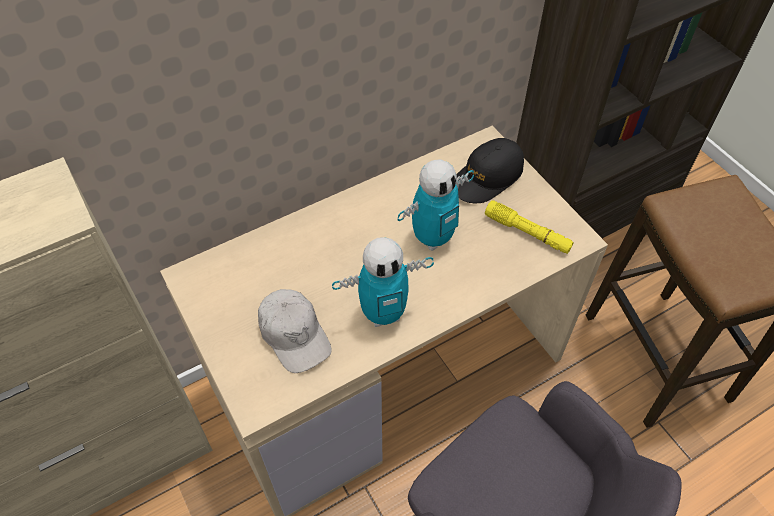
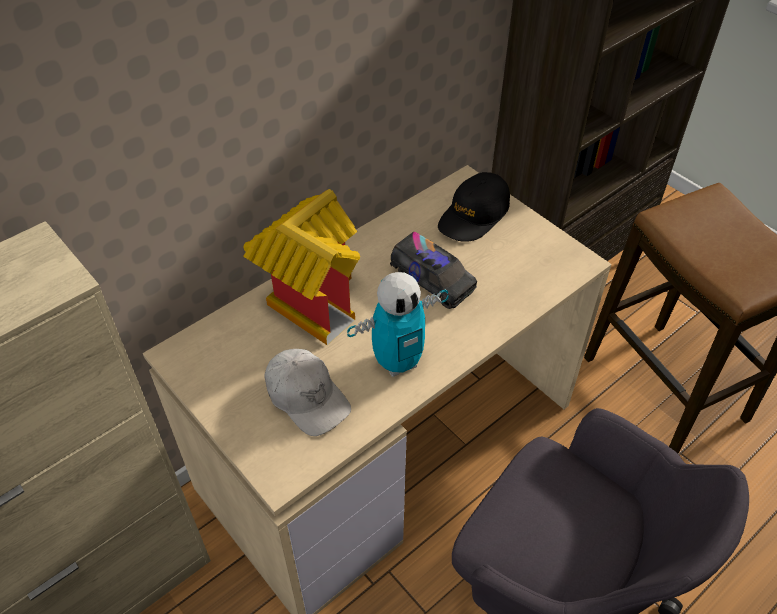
camera: 10 degrees left, 5 degrees down
toy robot [397,159,474,251] -> toy truck [390,232,477,309]
yellow flashlight [485,200,574,254] -> none
none -> toy house [243,189,360,345]

